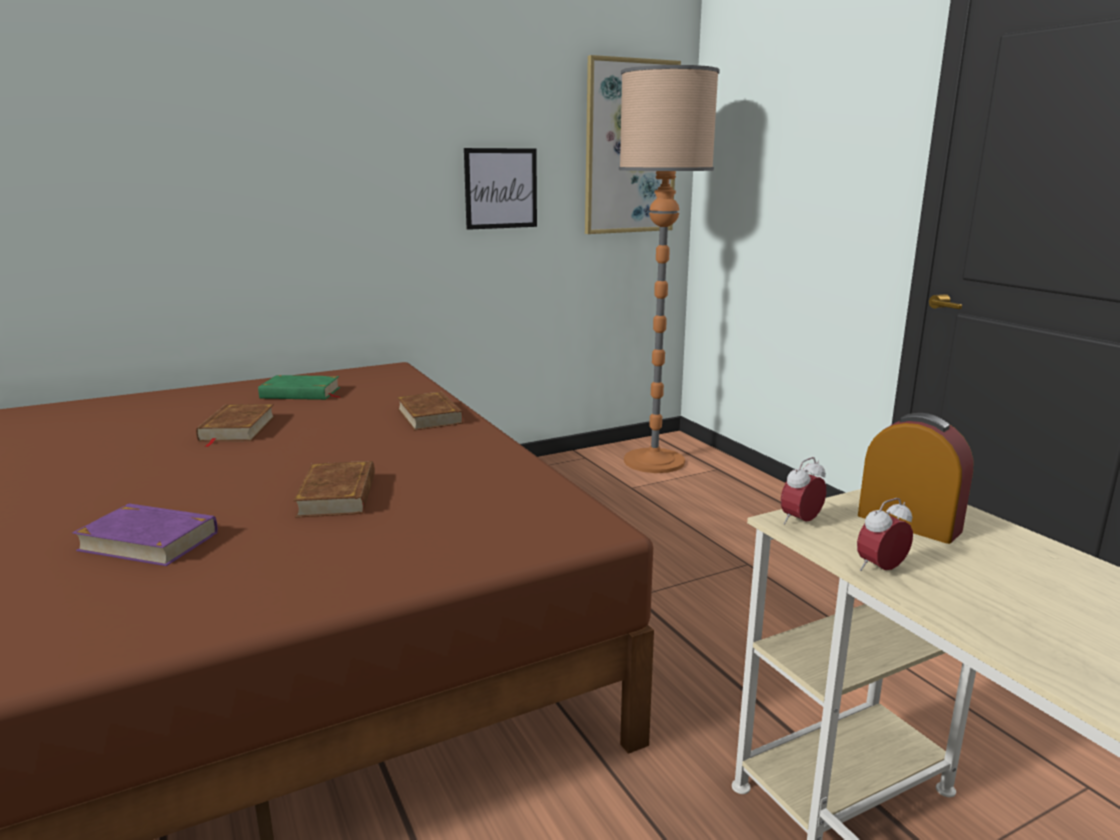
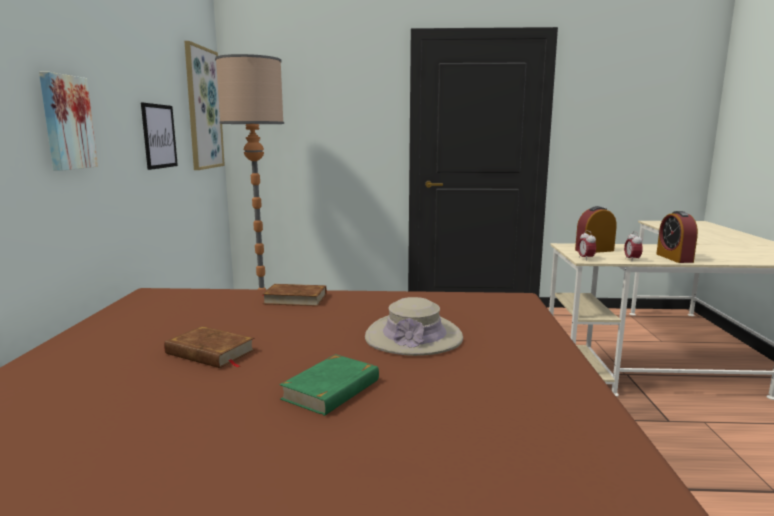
camera: 60 degrees left, 5 degrees down
purple book [72,503,218,566] -> none
green book [258,375,341,400] -> green book moved to [279,354,379,416]
brown book [293,461,375,518] -> beige hat [365,297,463,356]
none -> picture [39,72,98,171]
none -> alarm clock [656,211,698,263]

